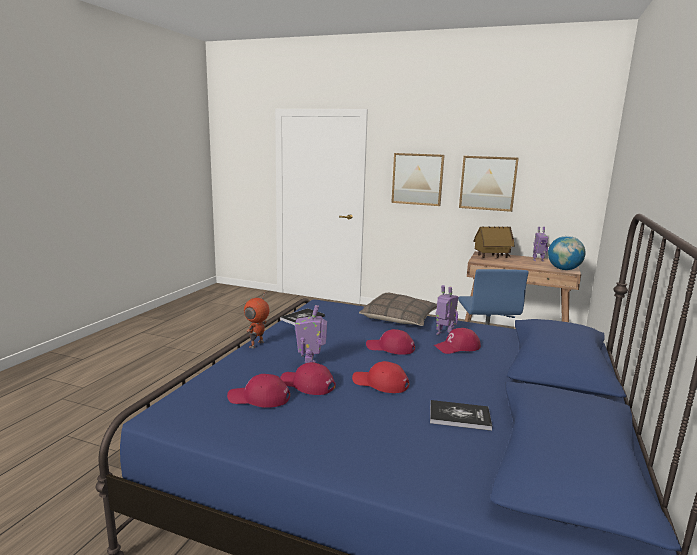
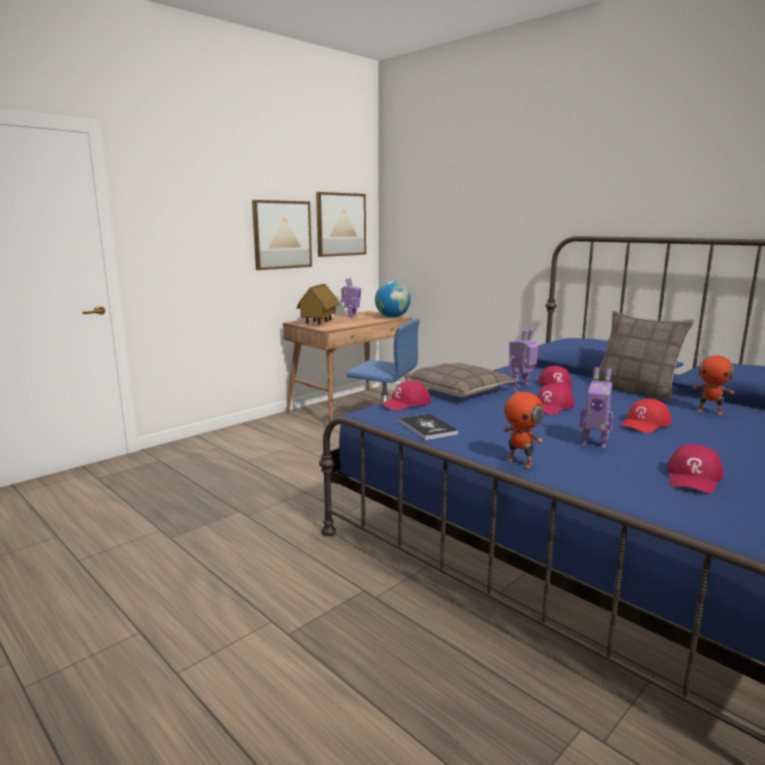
camera: 65 degrees left, 0 degrees up
red cap [280,362,336,395] -> red cap moved to [379,381,431,411]
picture [391,153,445,206] -> picture moved to [316,192,366,257]
book [430,400,492,431] -> toy robot [693,349,735,415]
none -> pillow [596,311,695,401]

